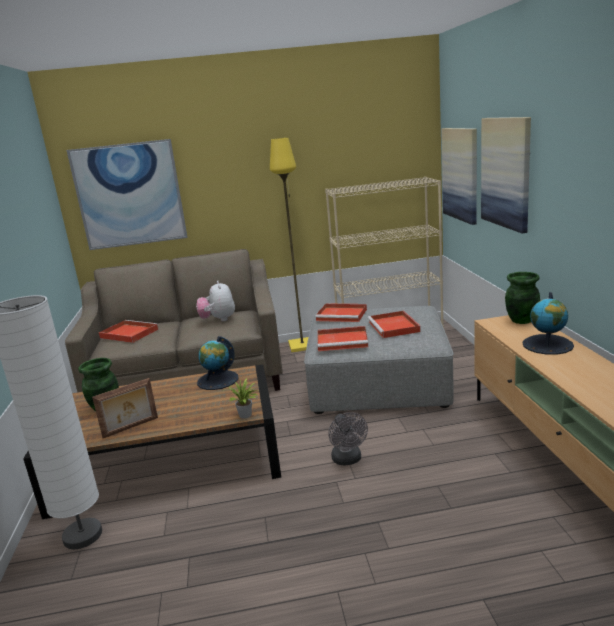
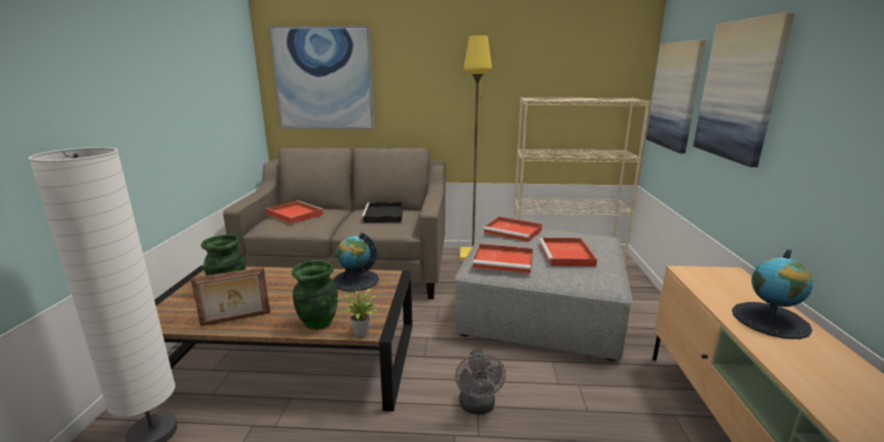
camera: 10 degrees right, 0 degrees up
plush toy [196,281,235,321] -> black tray [361,202,403,223]
green vase [505,272,540,324] -> green vase moved to [292,260,338,330]

